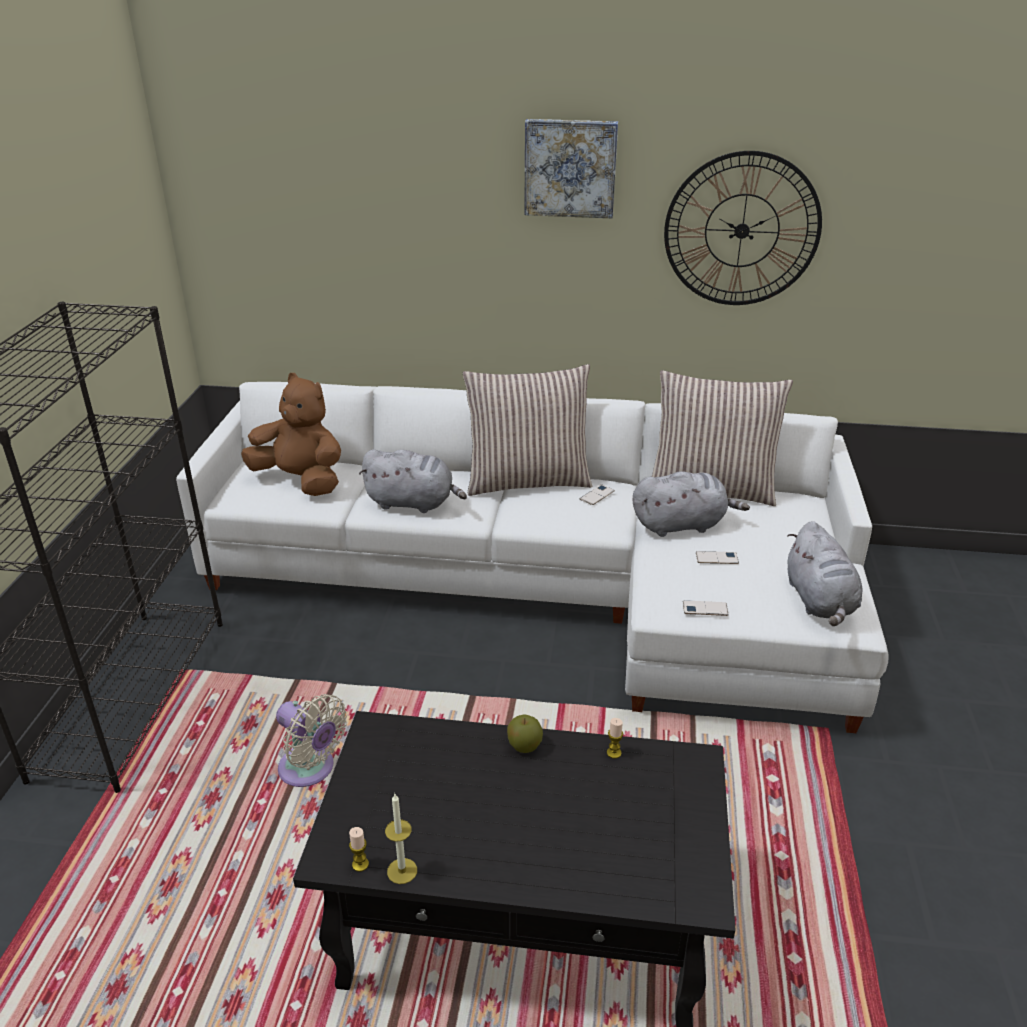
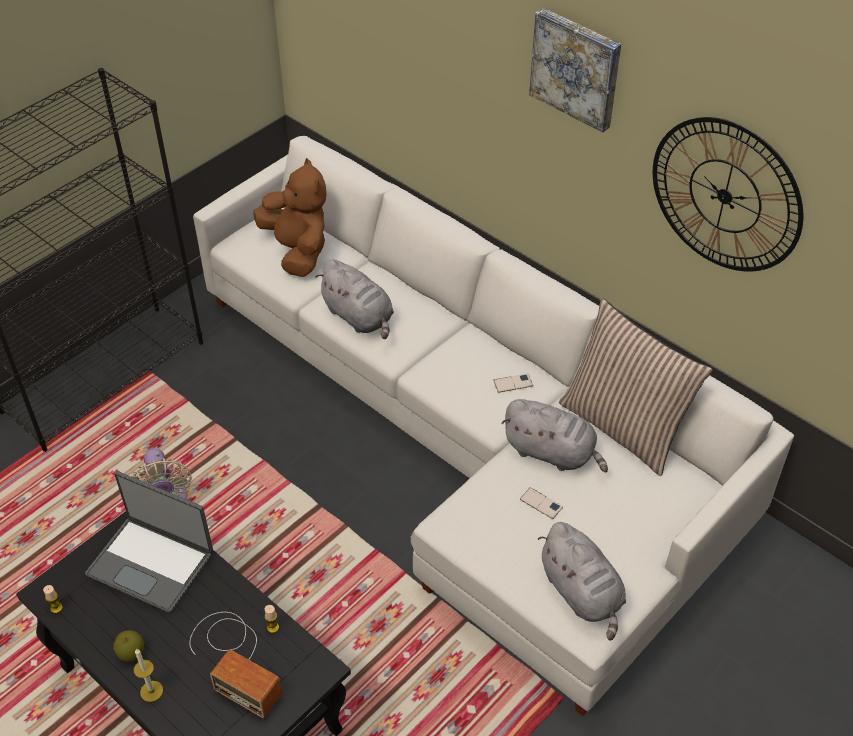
camera: 35 degrees right, 15 degrees up
candle [385,794,417,884] -> candle moved to [134,648,163,702]
pillow [463,364,592,496] -> none
apple [507,714,543,753] -> apple moved to [113,630,144,662]
phone [683,600,729,616] -> none
grey plush toy [788,521,862,626] -> grey plush toy turned 60 degrees counterclockwise [538,522,626,641]
none -> laptop [85,471,213,613]
none -> radio [189,612,282,718]

